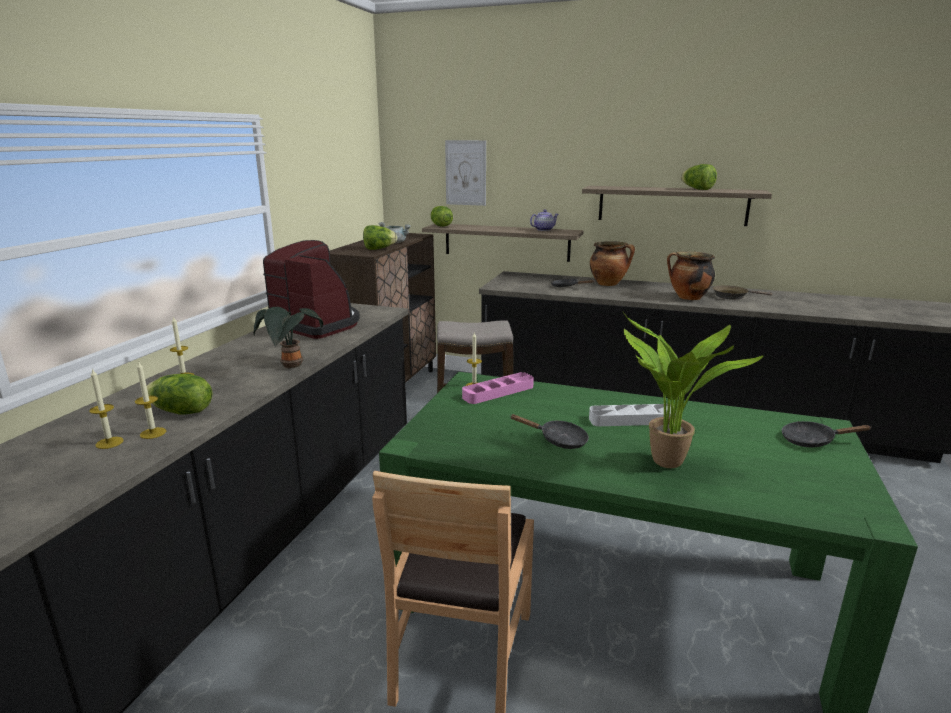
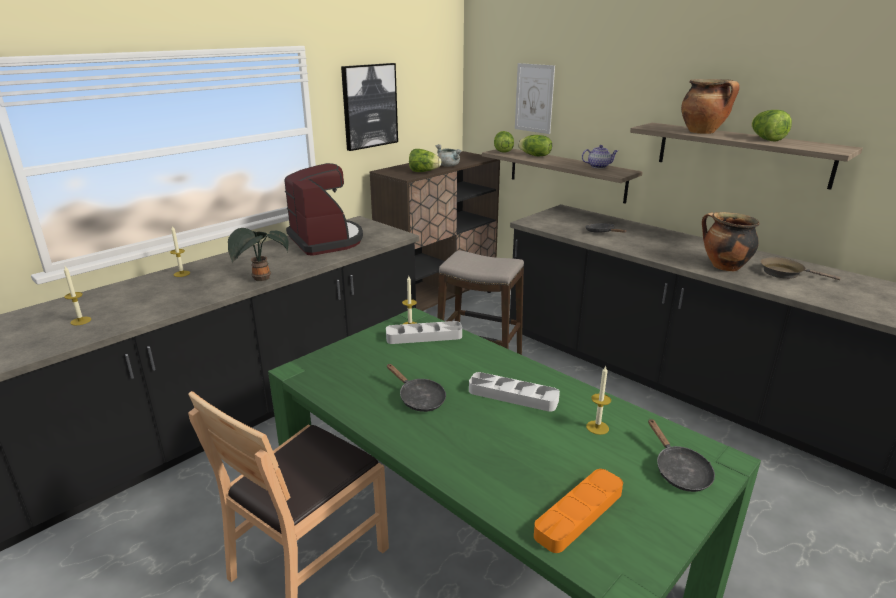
camera: 25 degrees right, 5 degrees up
candle [135,361,166,439] -> candle moved to [586,366,611,435]
lettuce [147,374,212,414] -> lettuce moved to [518,135,552,156]
pink tray [462,372,534,404] -> grey tray [386,321,462,344]
cooking pot [590,241,635,286] -> cooking pot moved to [681,79,739,134]
potted plant [623,312,763,468] -> none
black frying pan [782,421,871,447] -> black frying pan turned 135 degrees counterclockwise [648,419,715,492]
none -> picture [341,63,398,151]
none -> orange tray [534,469,623,553]

